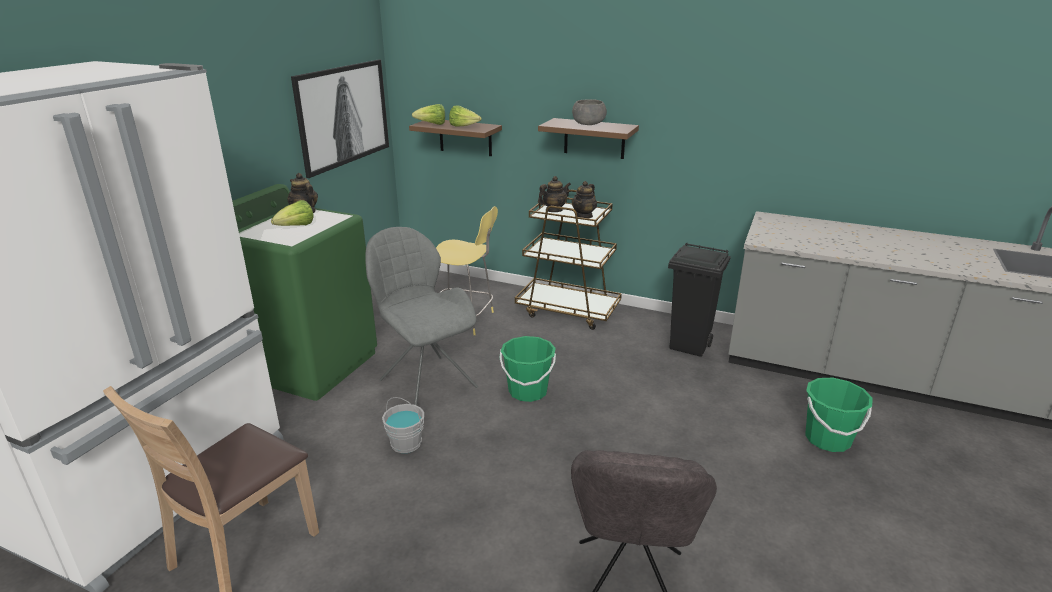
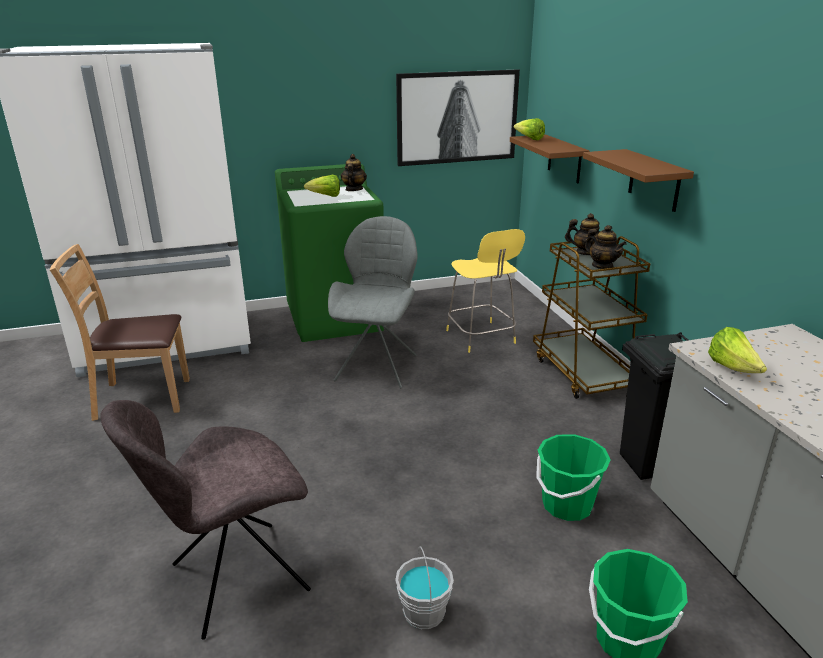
camera: 50 degrees right, 0 degrees up
grey bucket [382,397,424,453] -> grey bucket moved to [395,547,454,629]
lettuce [449,106,482,127] -> lettuce moved to [708,327,767,373]
green bucket [499,336,556,402] -> green bucket moved to [536,434,611,521]
grey bowl [572,99,607,125] -> none
teapot [572,181,597,219] -> teapot turned 120 degrees counterclockwise [585,225,627,269]

